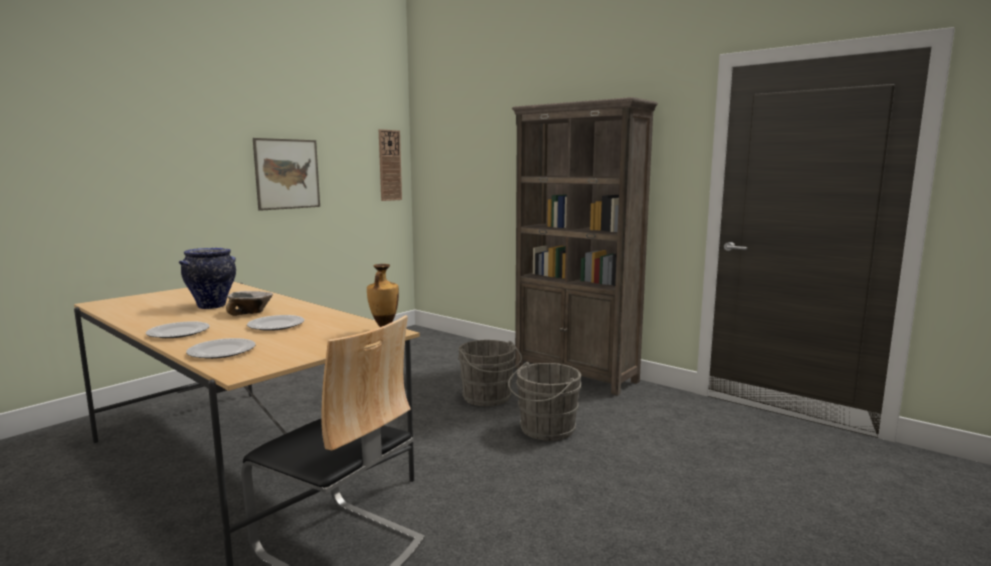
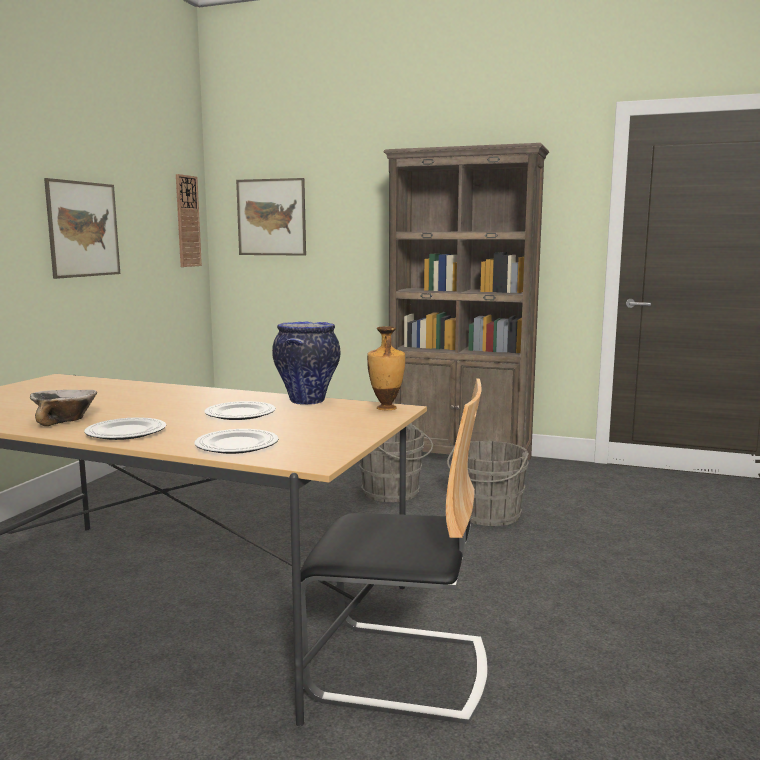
camera: 20 degrees left, 0 degrees up
vase [179,248,236,309] -> vase moved to [272,321,341,405]
bowl [226,291,273,316] -> bowl moved to [30,390,97,426]
none -> picture [236,178,306,256]

